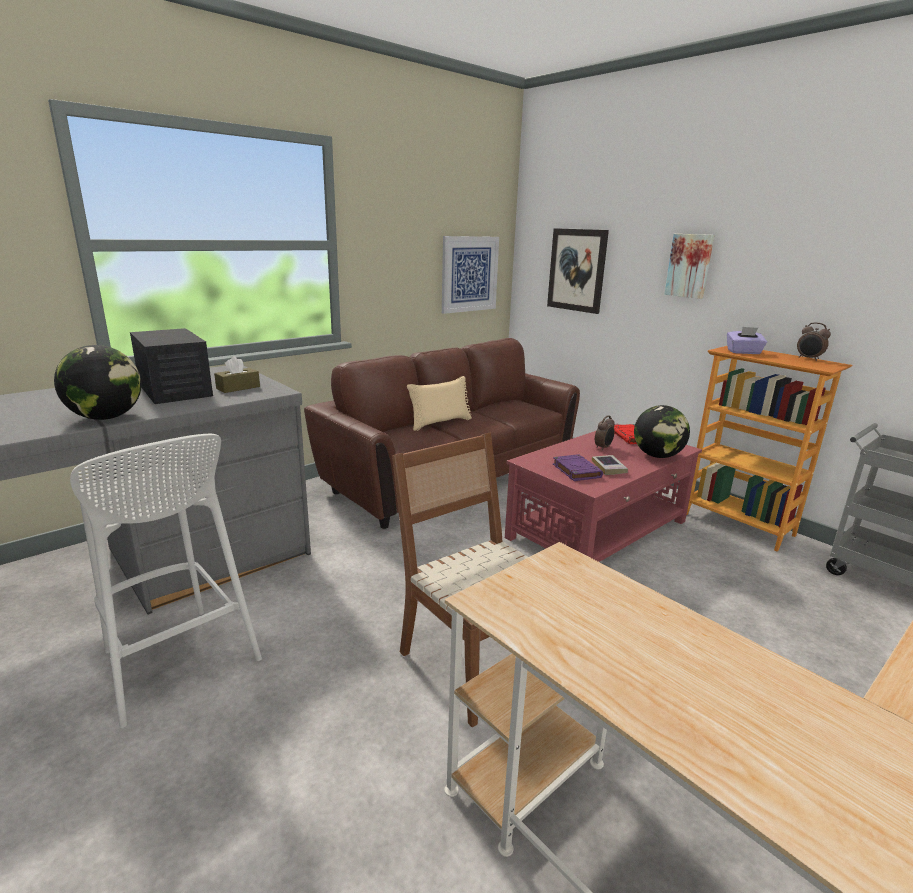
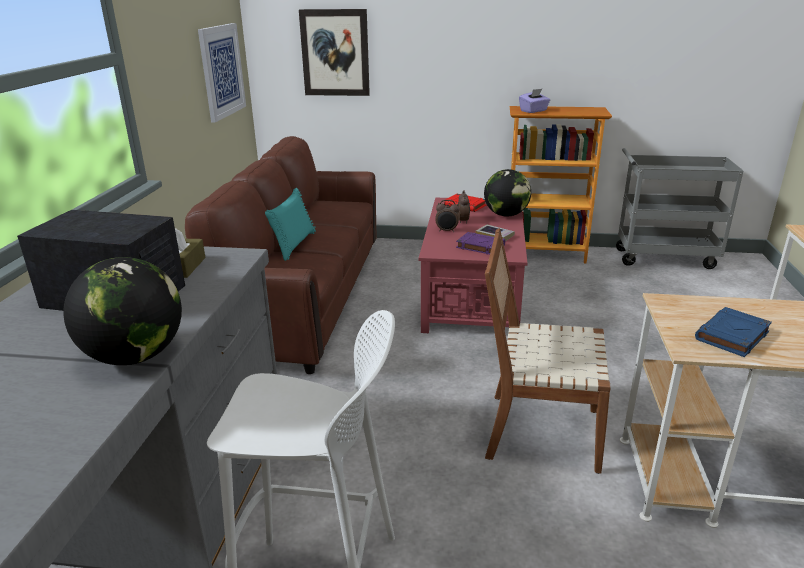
camera: 40 degrees left, 5 degrees up
beige pillow [407,376,472,431] -> turquoise pillow [265,188,316,261]
picture [664,234,714,299] -> none
alarm clock [797,322,831,361] -> alarm clock moved to [435,200,460,232]
none -> blue book [695,307,772,357]

